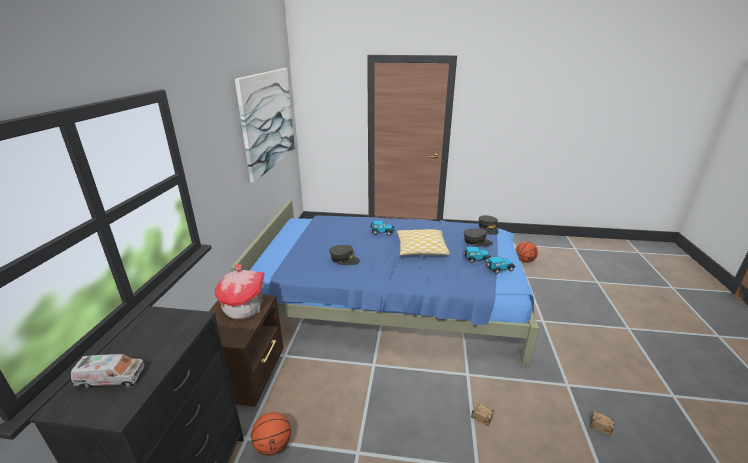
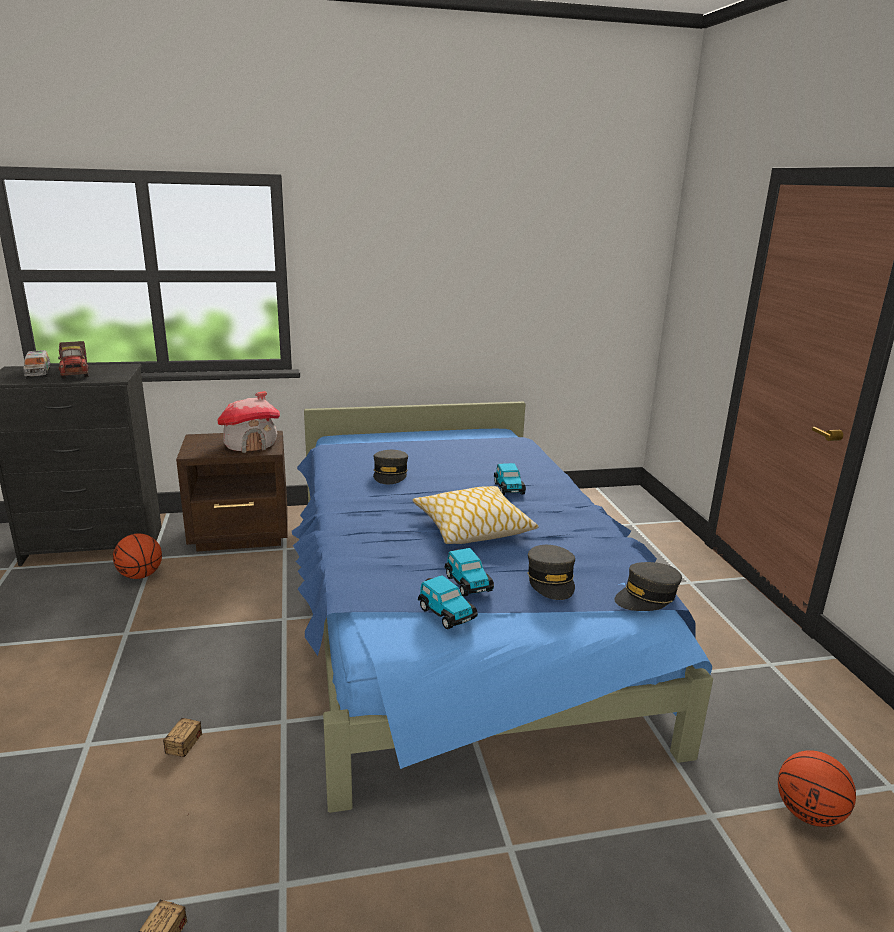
camera: 70 degrees right, 5 degrees down
picture [235,68,295,183] -> none
none -> toy truck [58,341,89,379]

